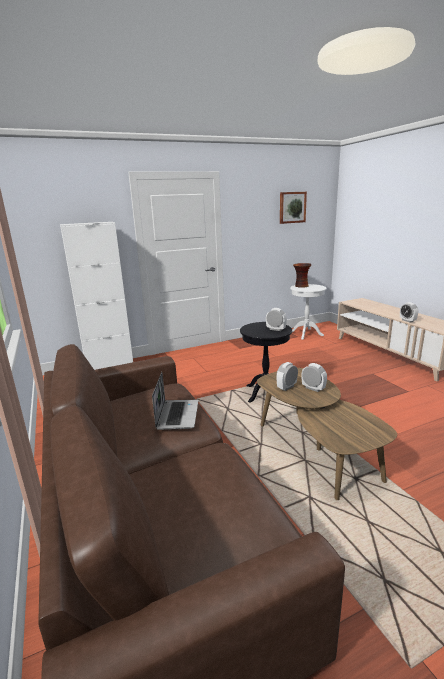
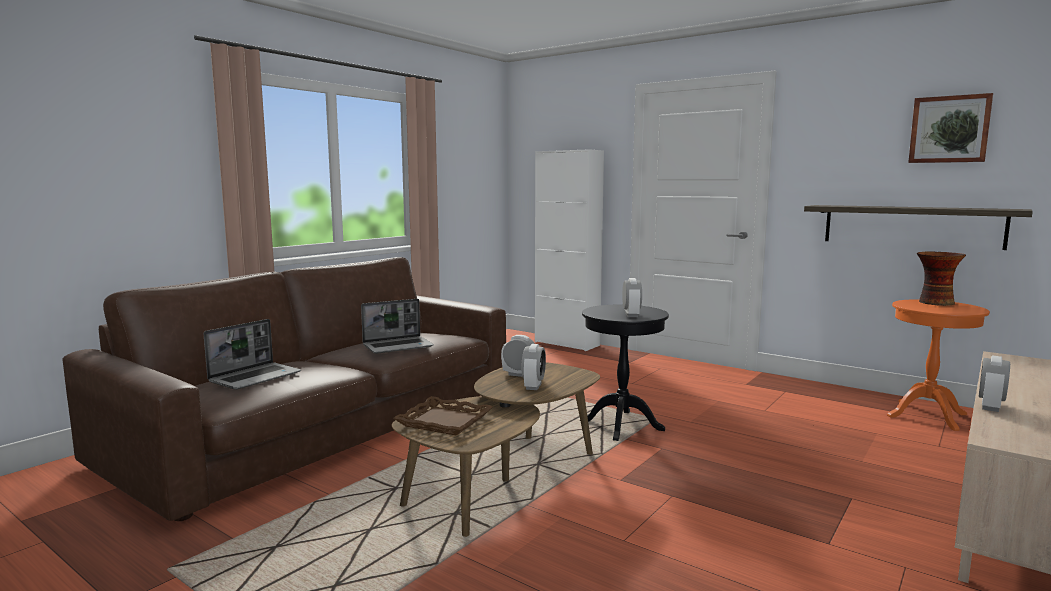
camera: 60 degrees right, 10 degrees down
white side table [290,284,326,340] -> orange side table [887,300,990,431]
none -> laptop [204,319,301,390]
none -> brown tray [393,396,493,436]
none -> shelf [804,205,1033,250]

